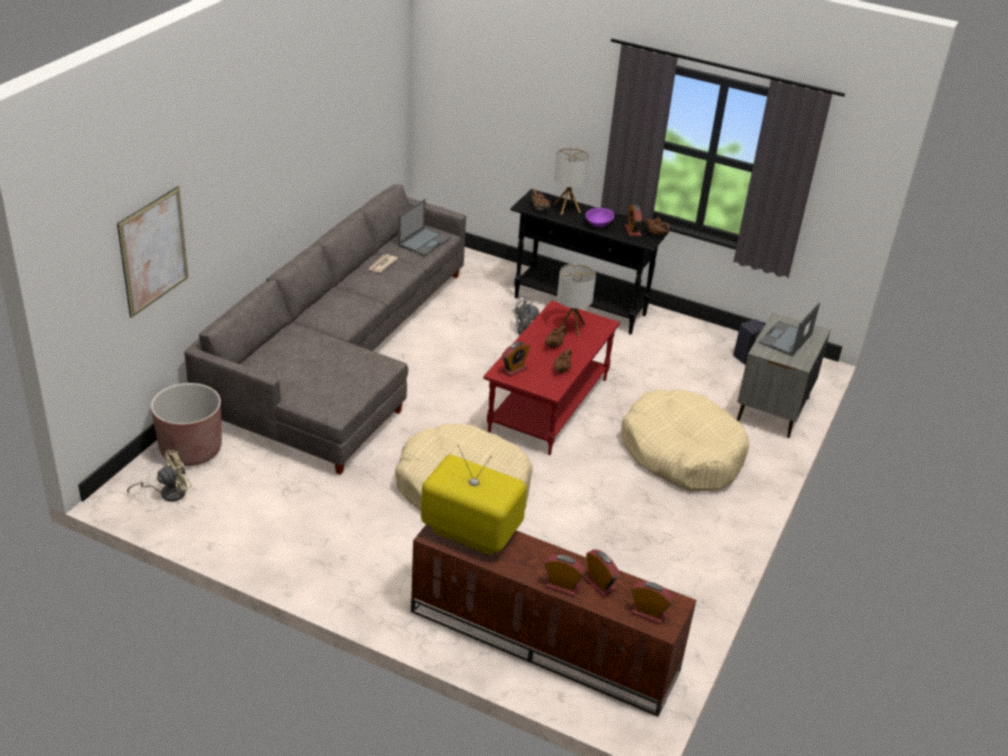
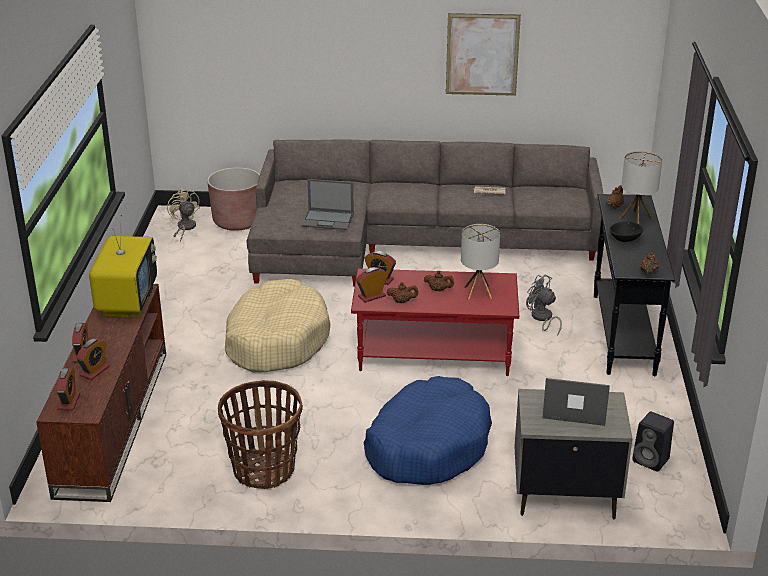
camera: 70 degrees right, 5 degrees down
picture [117,186,188,318] -> picture moved to [446,13,521,96]
beige fan [127,450,192,502] -> beige fan turned 150 degrees counterclockwise [167,188,200,242]
laptop [398,199,450,256] -> laptop moved to [301,179,354,230]
purple bowl [586,208,614,227] -> black bowl [609,221,644,242]
beige dog bed [621,389,750,491] -> blue dog bed [364,376,492,485]
alarm clock [625,204,642,237] -> alarm clock moved to [356,267,388,303]
none -> basket [218,380,303,489]

